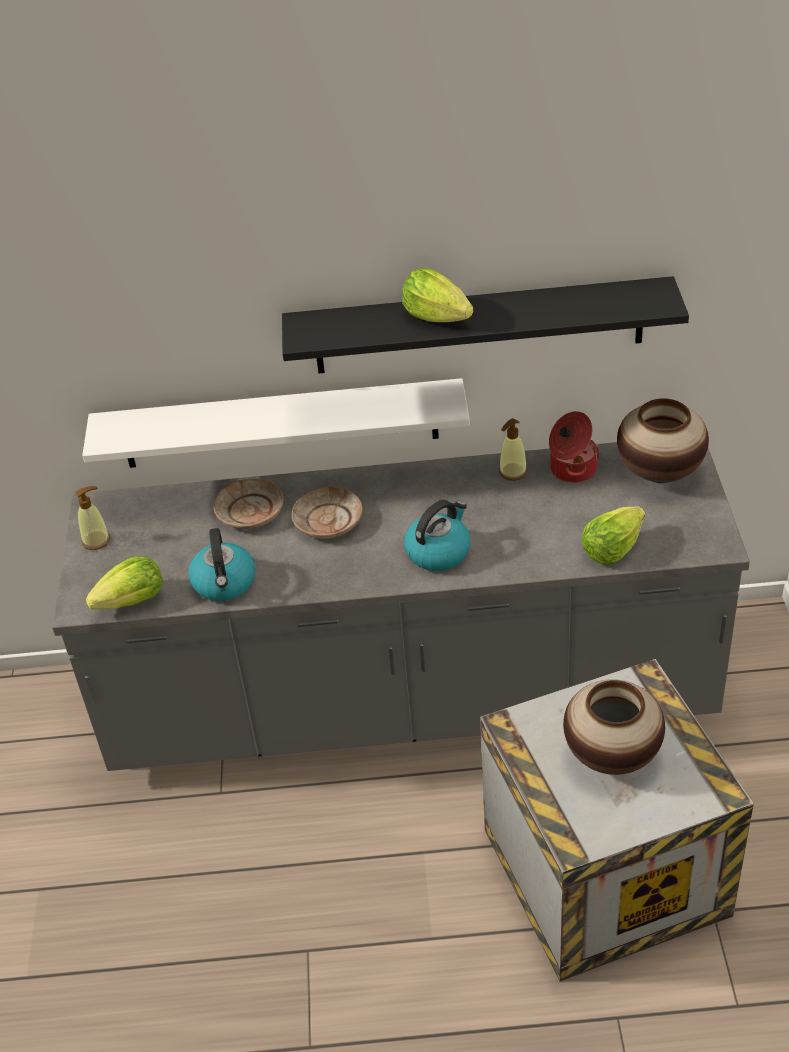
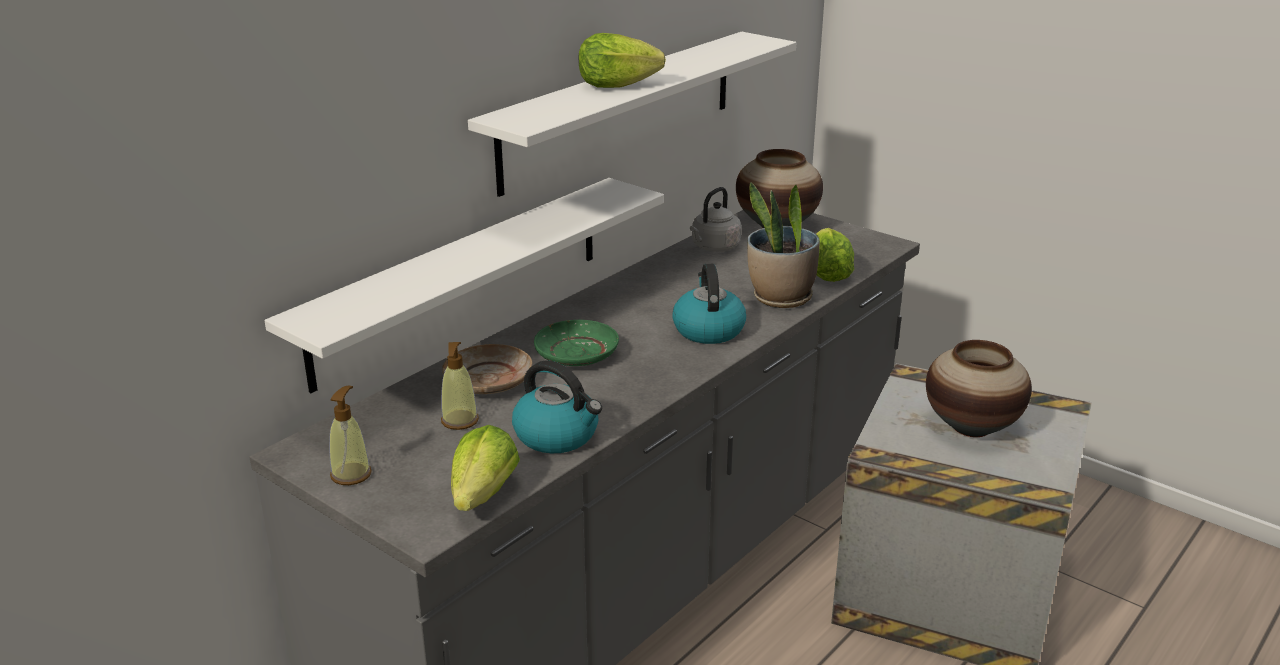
camera: 50 degrees left, 15 degrees down
black shelf [282,276,689,373] -> white shelf [468,32,796,197]
beige plate [292,487,363,538] -> green plate [534,320,619,366]
soap dispenser [499,418,527,481] -> soap dispenser moved to [441,342,479,430]
cooking pot [549,411,600,483] -> grey kettle [689,187,741,252]
none -> potted plant [747,182,820,308]

